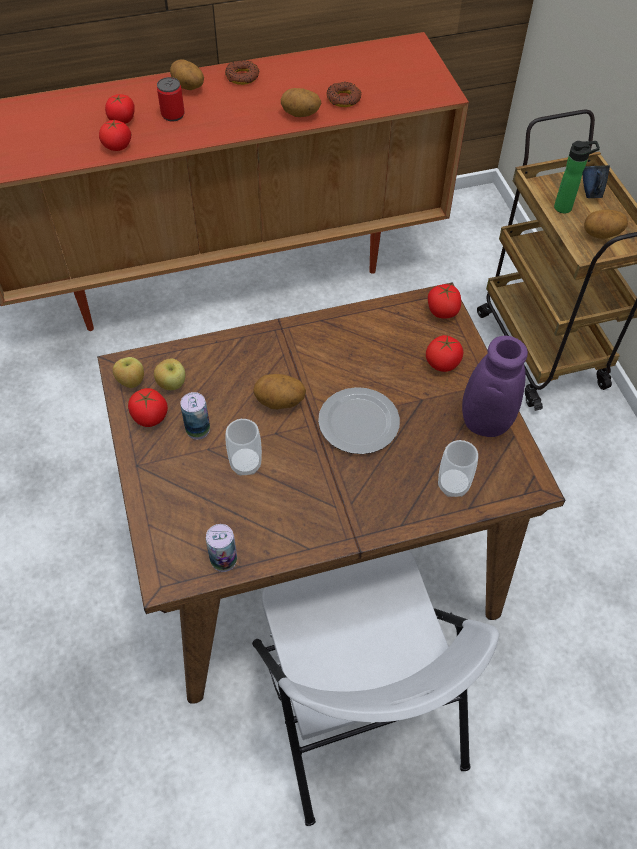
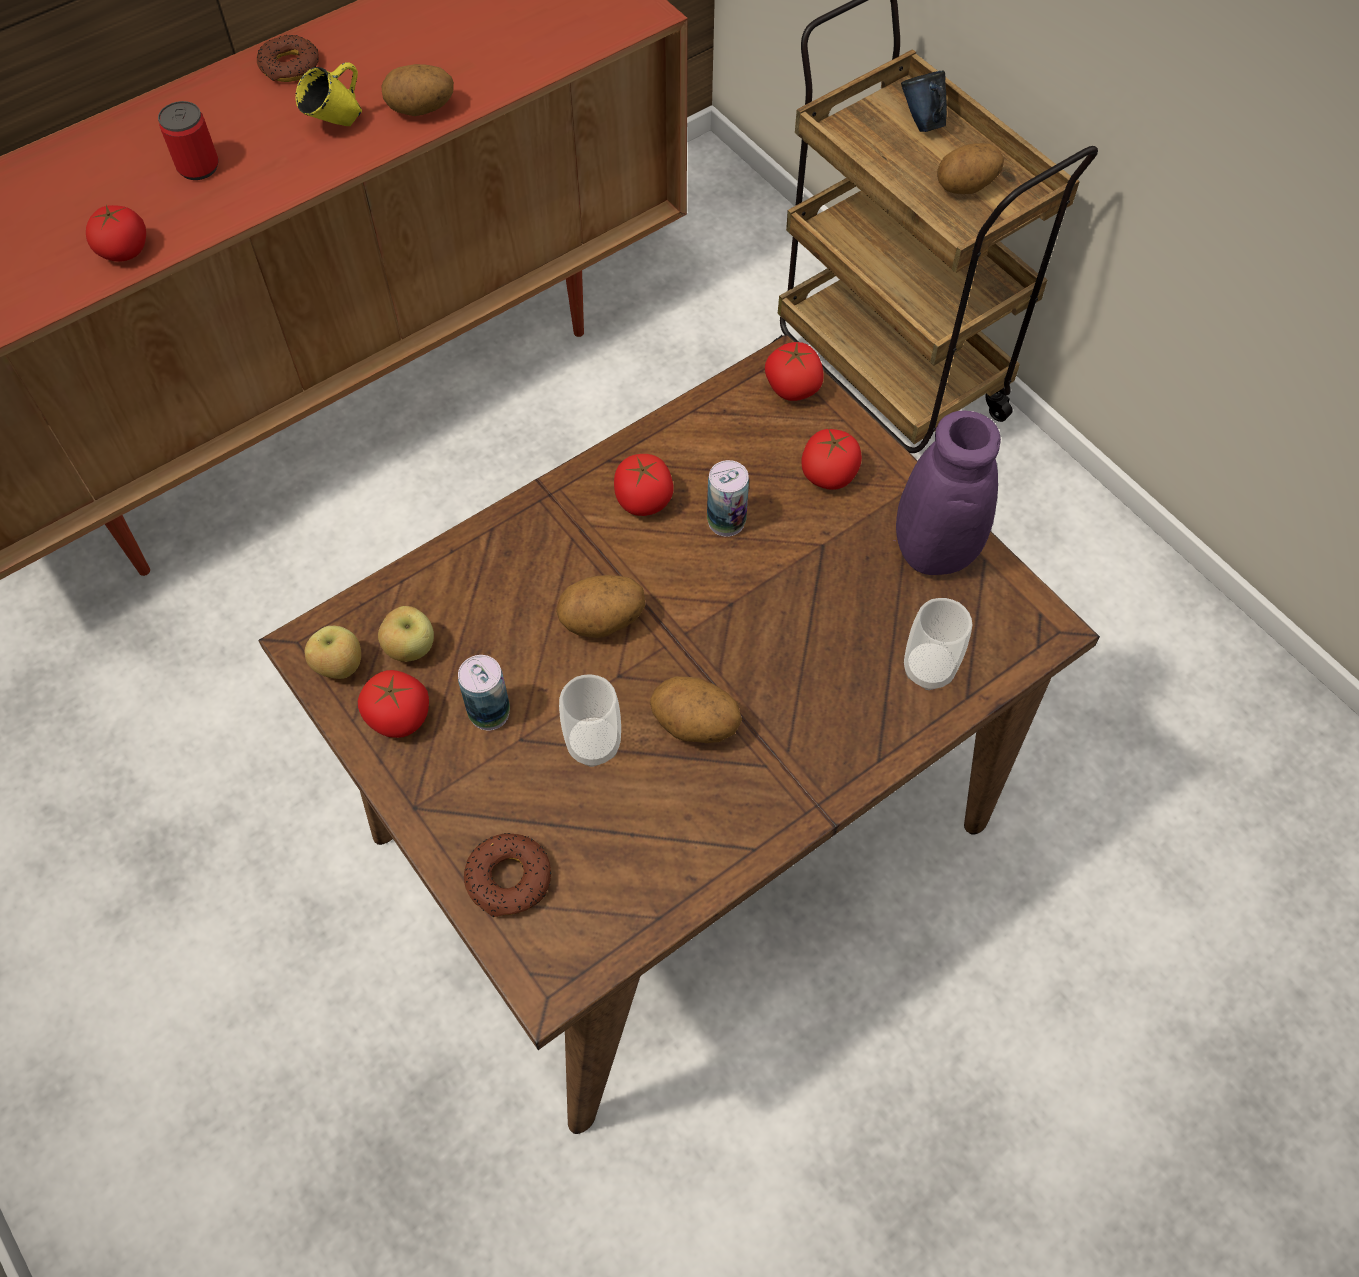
camera: 20 degrees left, 5 degrees up
tomato [105,94,135,124] -> tomato moved to [614,454,674,516]
potato [170,59,204,90] -> potato moved to [650,676,742,743]
can [206,524,237,572] -> can moved to [707,460,749,537]
white chair [252,550,499,826] -> none
plate [318,387,400,454] -> none
donut [326,82,361,107] -> donut moved to [464,833,551,917]
bottle [554,141,600,213] -> none
none -> yellow mug [295,62,362,126]

